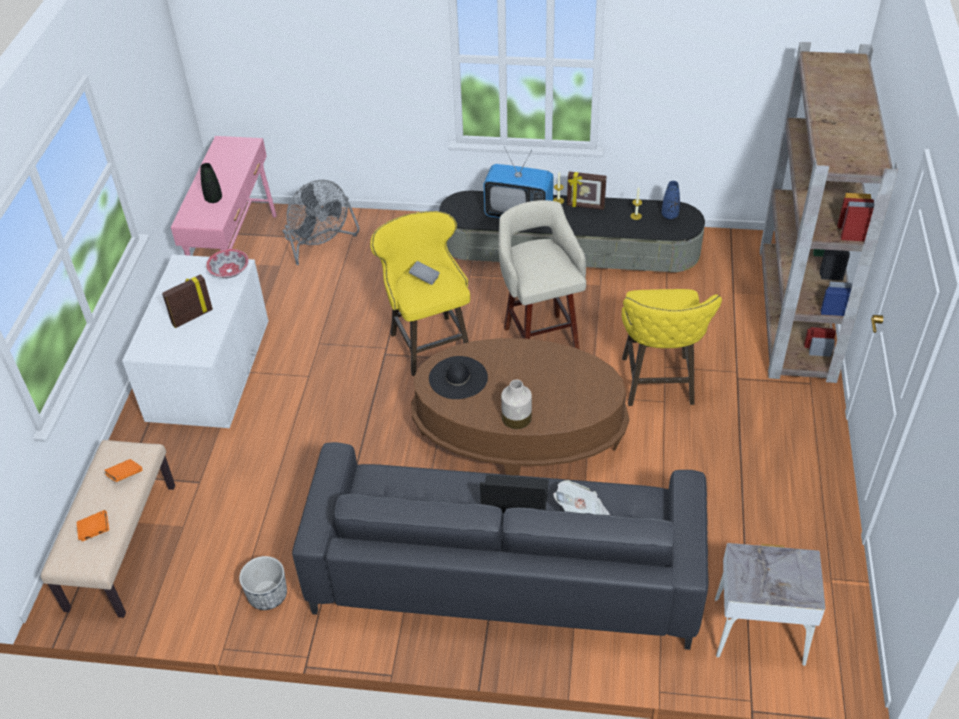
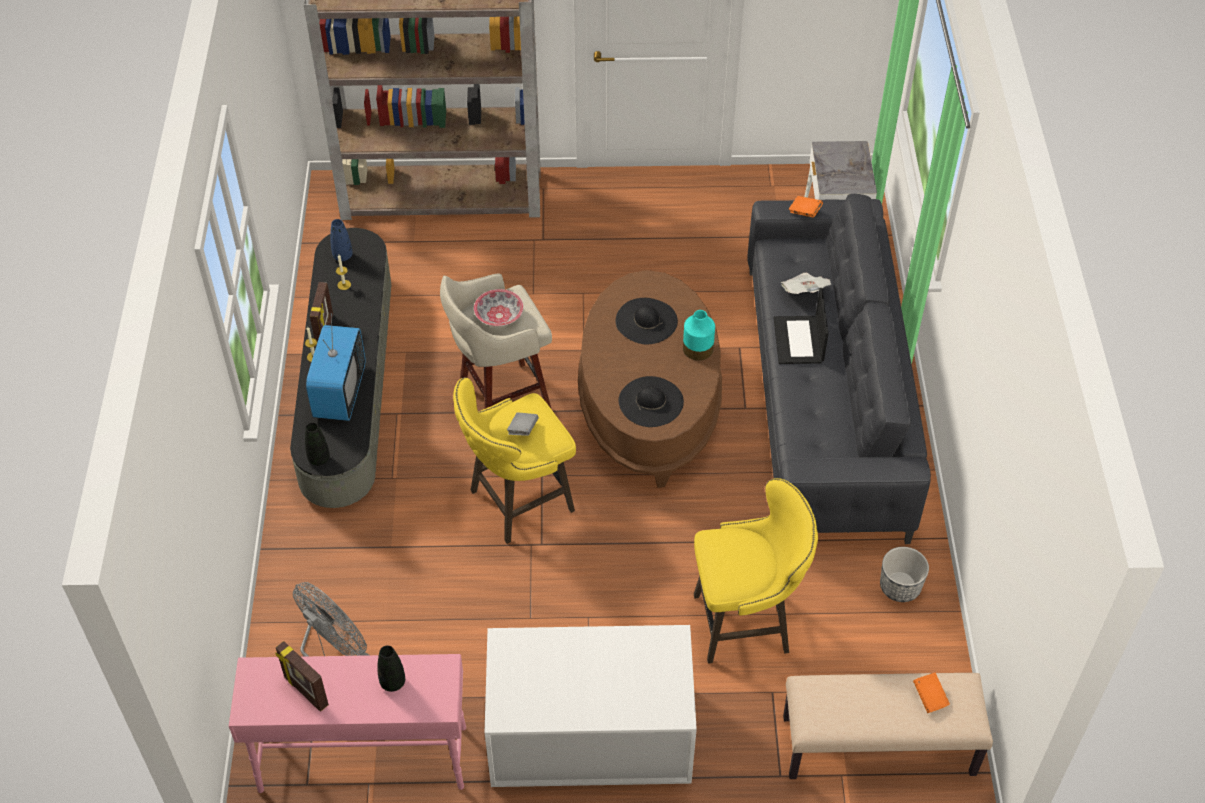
camera: 100 degrees left, 5 degrees up
orange book [105,459,143,482] -> orange book moved to [789,196,823,218]
picture frame [162,274,213,328] -> picture frame moved to [275,641,329,711]
bowl [206,249,249,278] -> bowl moved to [474,289,524,326]
beige vase [501,380,532,429] -> turquoise vase [683,310,715,361]
yellow stool [622,289,722,406] -> yellow stool moved to [694,478,818,664]
none -> black vase [305,422,330,466]
none -> black hat [615,298,678,344]

